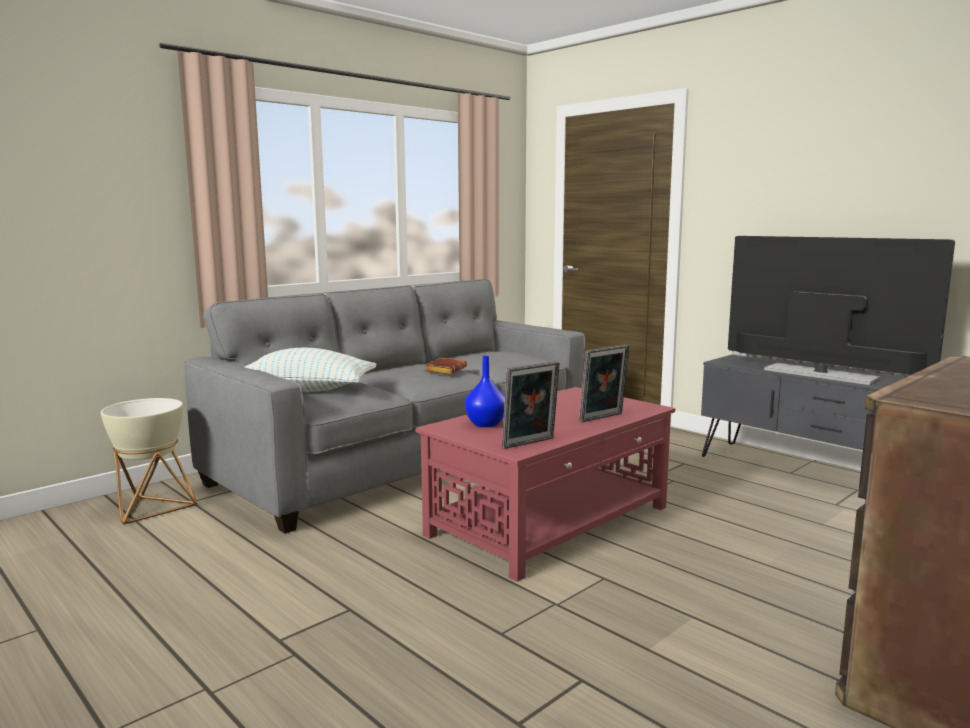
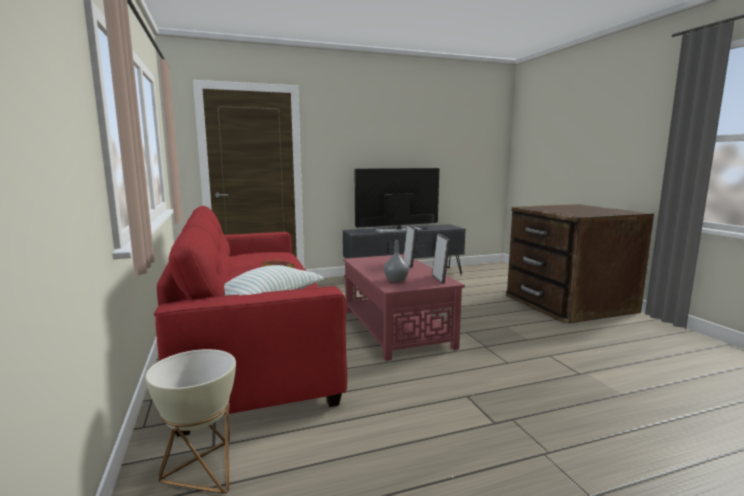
camera: 65 degrees left, 0 degrees up
grey sofa [184,279,585,534] -> red sofa [154,206,347,437]
blue vase [465,356,505,427] -> grey vase [384,240,409,283]

